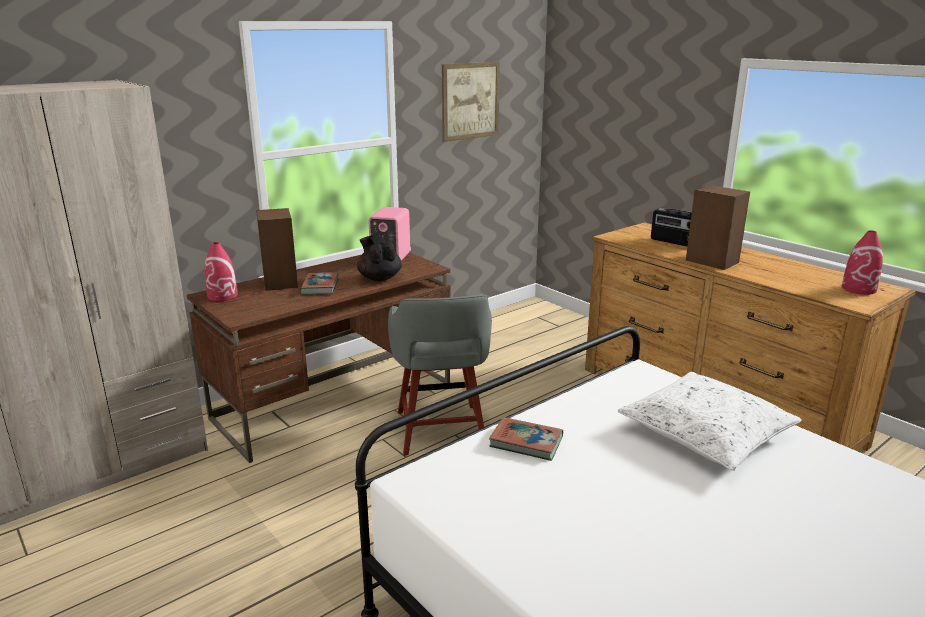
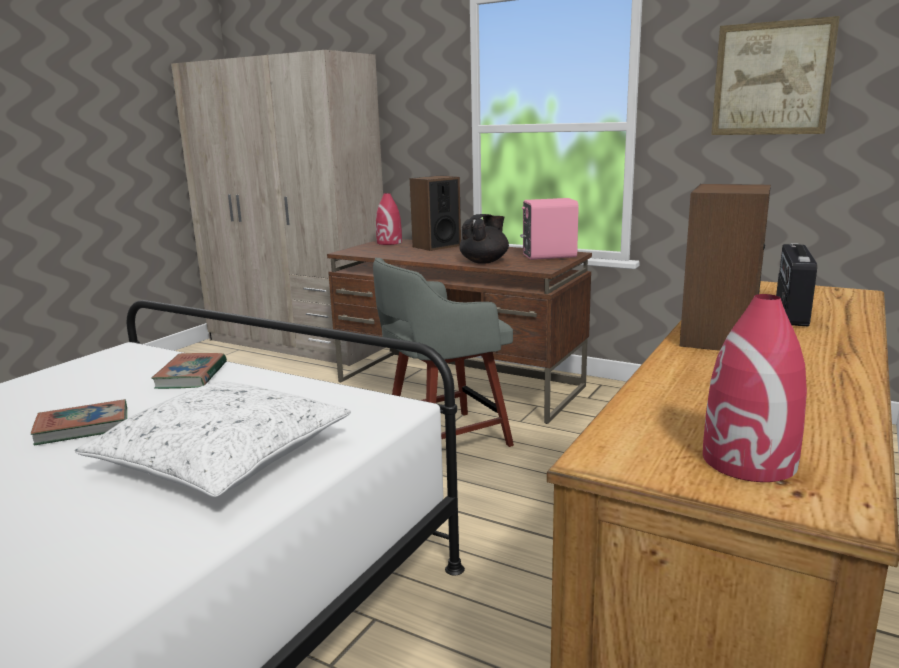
camera: 70 degrees right, 5 degrees down
book [300,272,339,295] -> book moved to [31,399,127,446]

